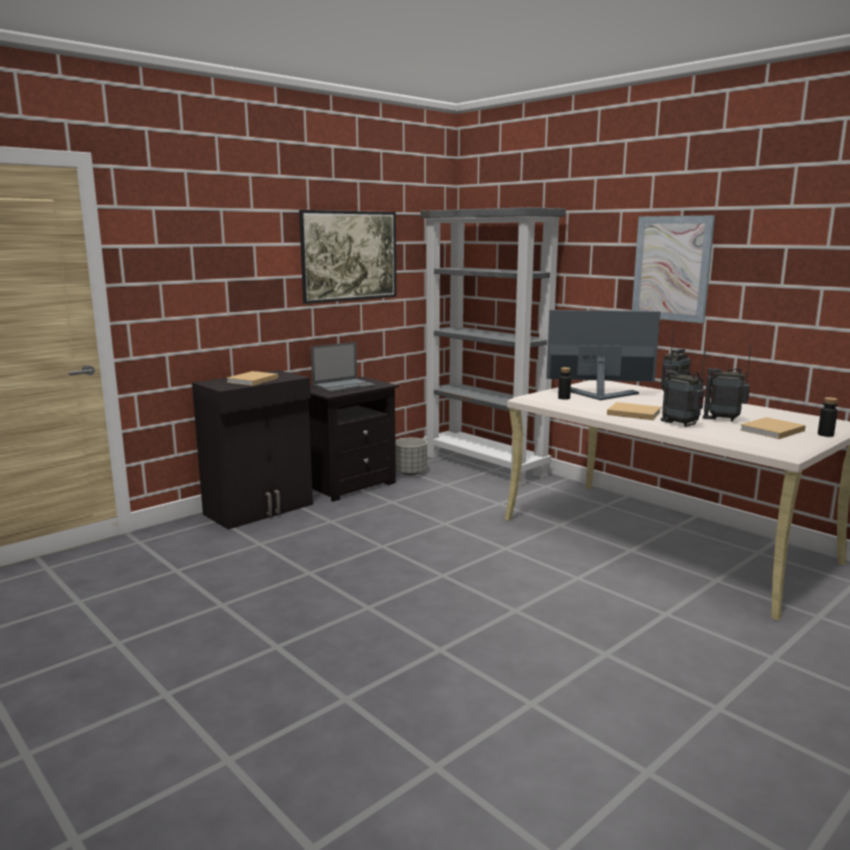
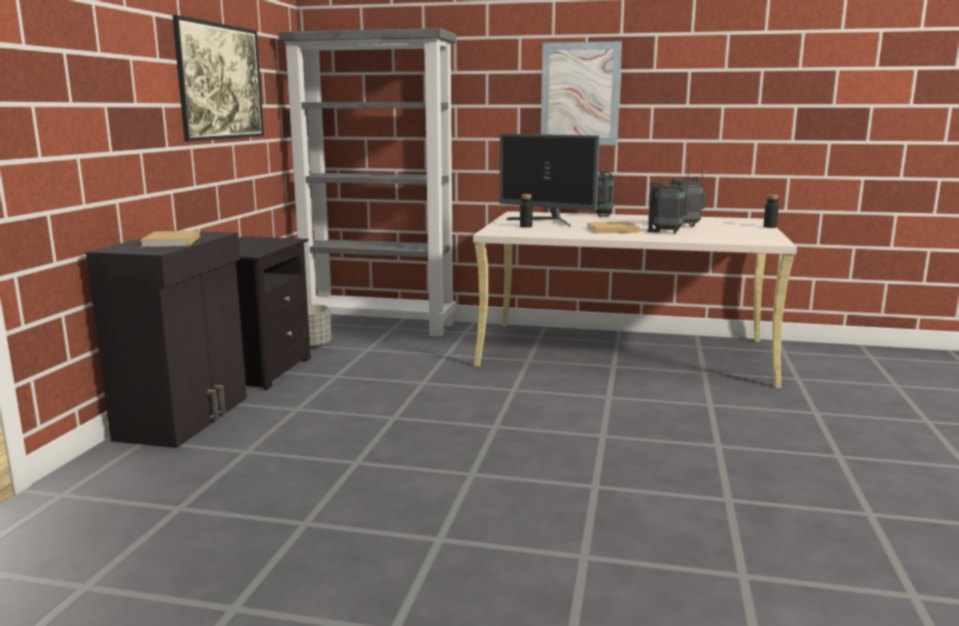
camera: 35 degrees left, 0 degrees up
laptop [311,342,376,392] -> none
monitor [546,310,660,401] -> monitor turned 120 degrees counterclockwise [500,134,600,226]
beige book [740,417,806,439] -> none

